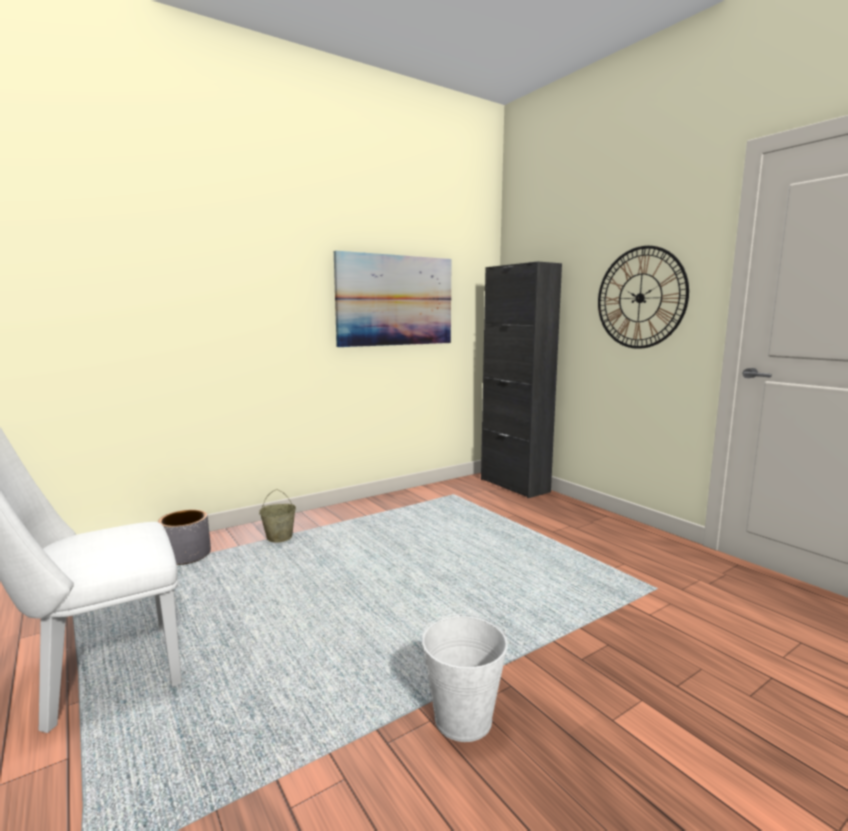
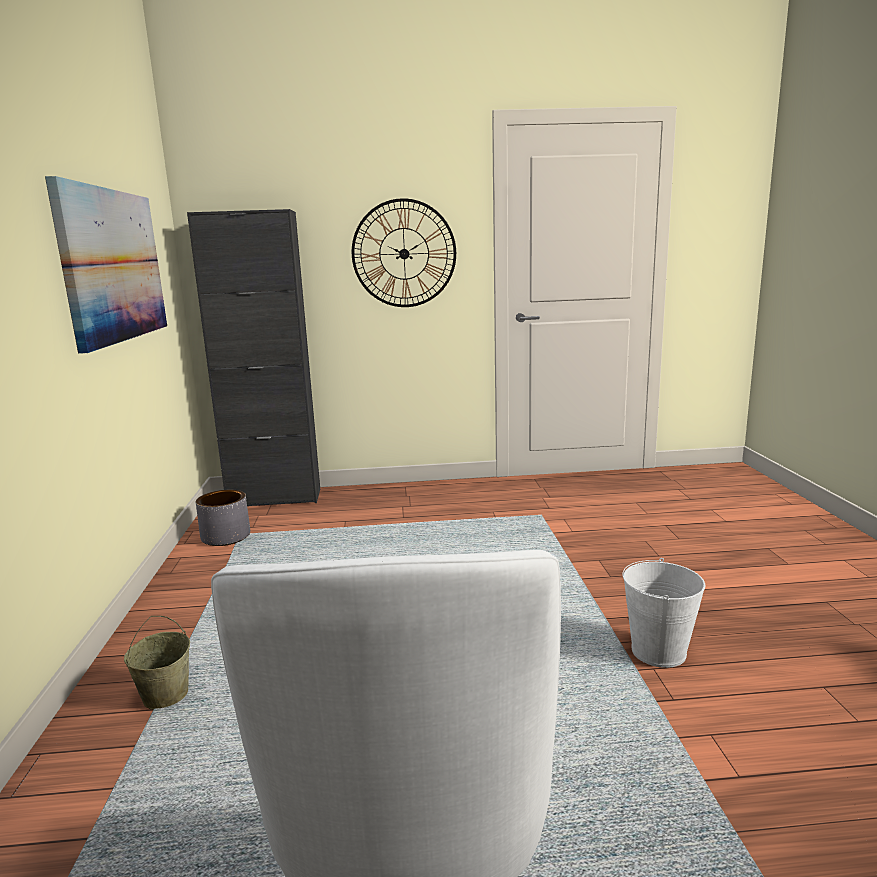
camera: 60 degrees left, 5 degrees up
grey planter [157,510,211,565] -> grey planter moved to [196,490,250,546]

